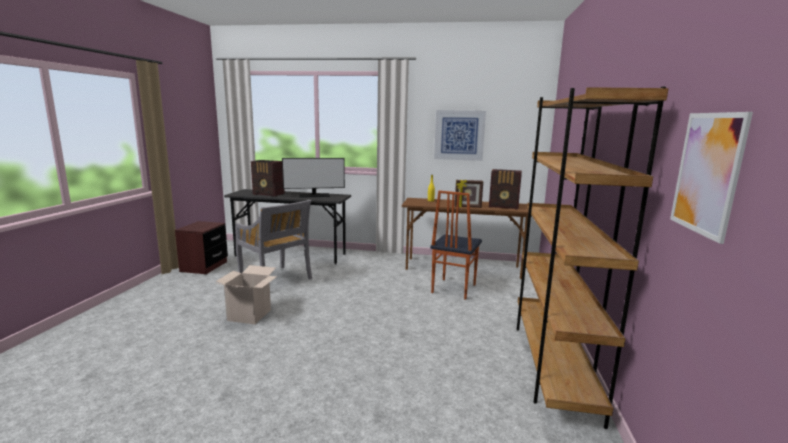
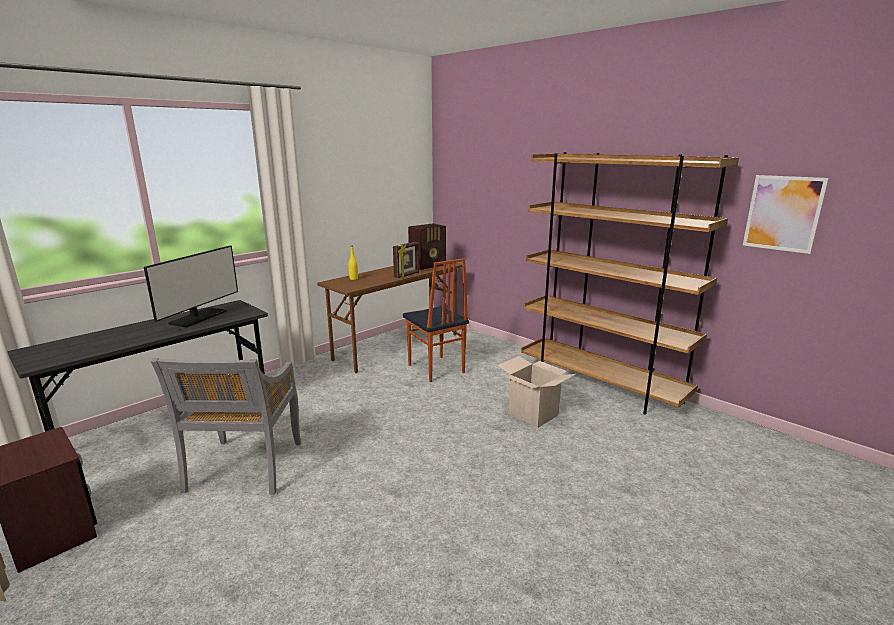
camera: 55 degrees left, 5 degrees up
cardboard box [215,265,277,324] -> cardboard box moved to [497,356,576,428]
grey chair [235,200,312,279] -> grey chair turned 105 degrees clockwise [151,358,301,495]
radio [251,160,285,197] -> none
picture [434,110,486,161] -> none

